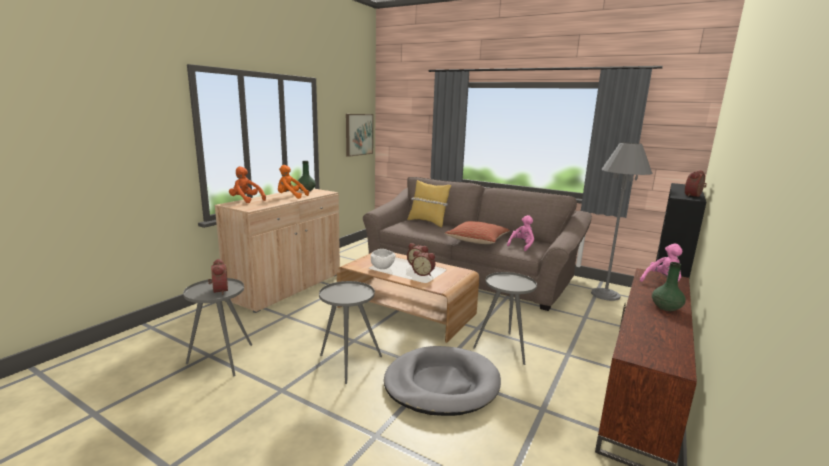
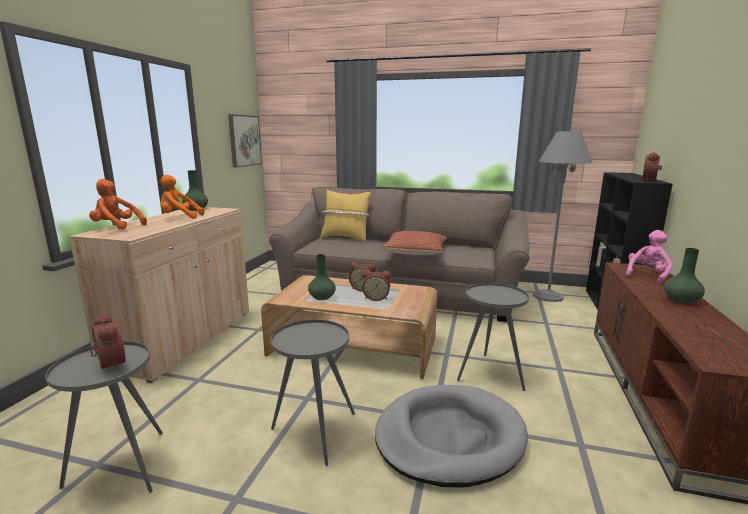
camera: 15 degrees left, 0 degrees up
white bowl [370,249,396,269] -> green vase [308,254,336,300]
pink plush toy [507,215,534,251] -> none

